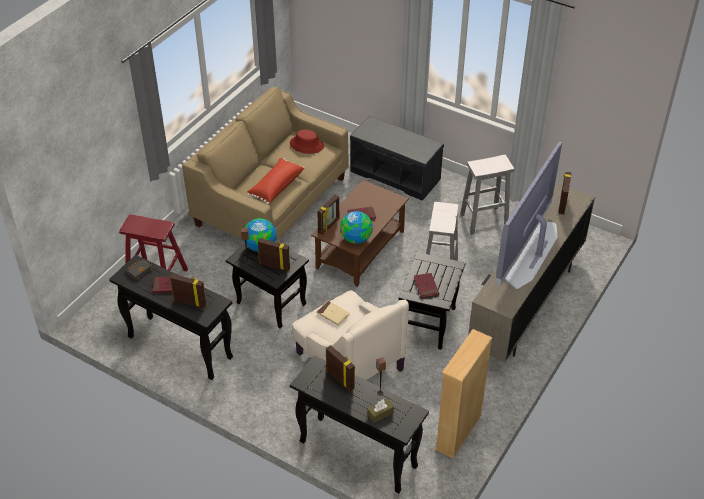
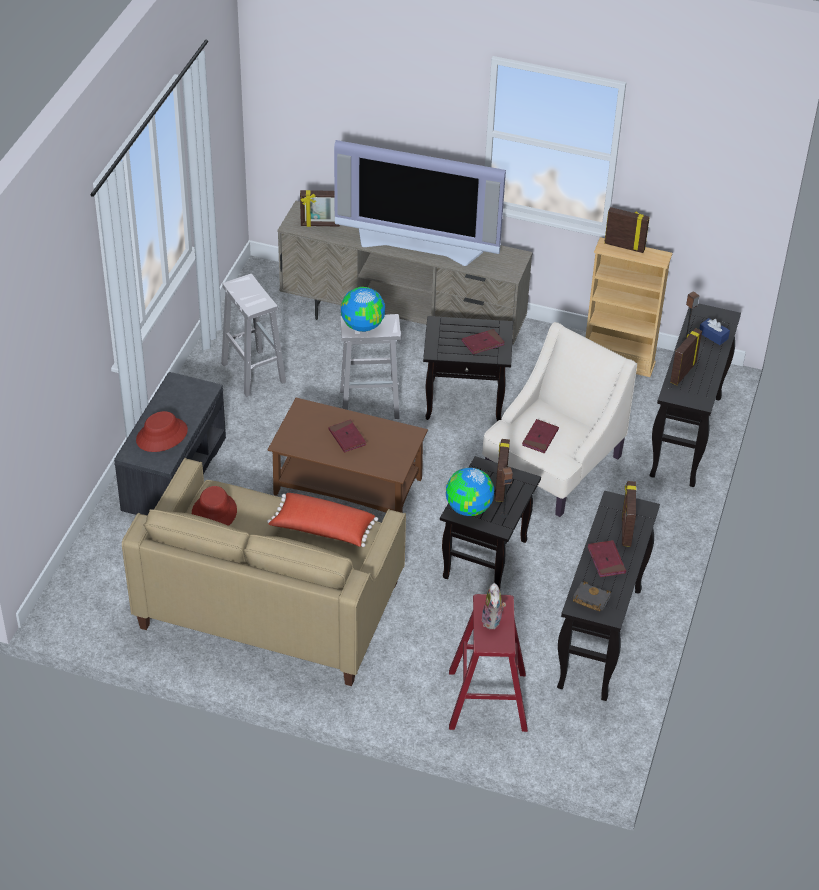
camera: 105 degrees left, 0 degrees up
beige book [316,301,350,326] -> red book [522,419,559,453]
picture frame [317,195,339,235] -> picture frame moved to [604,207,650,253]
globe [340,211,373,244] -> globe moved to [341,287,385,332]
brown tissue box [367,398,394,423] -> blue tissue box [699,318,730,345]
none -> red hat [136,411,188,452]
none -> plush toy [481,583,506,630]

